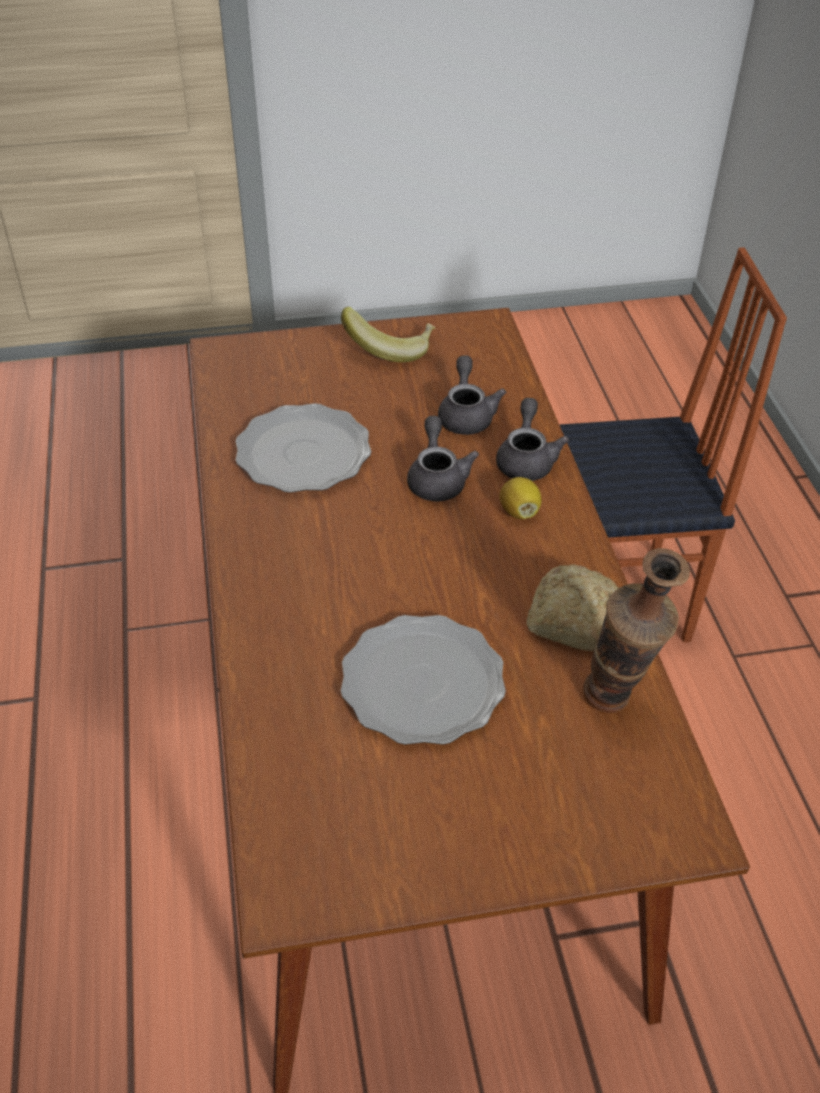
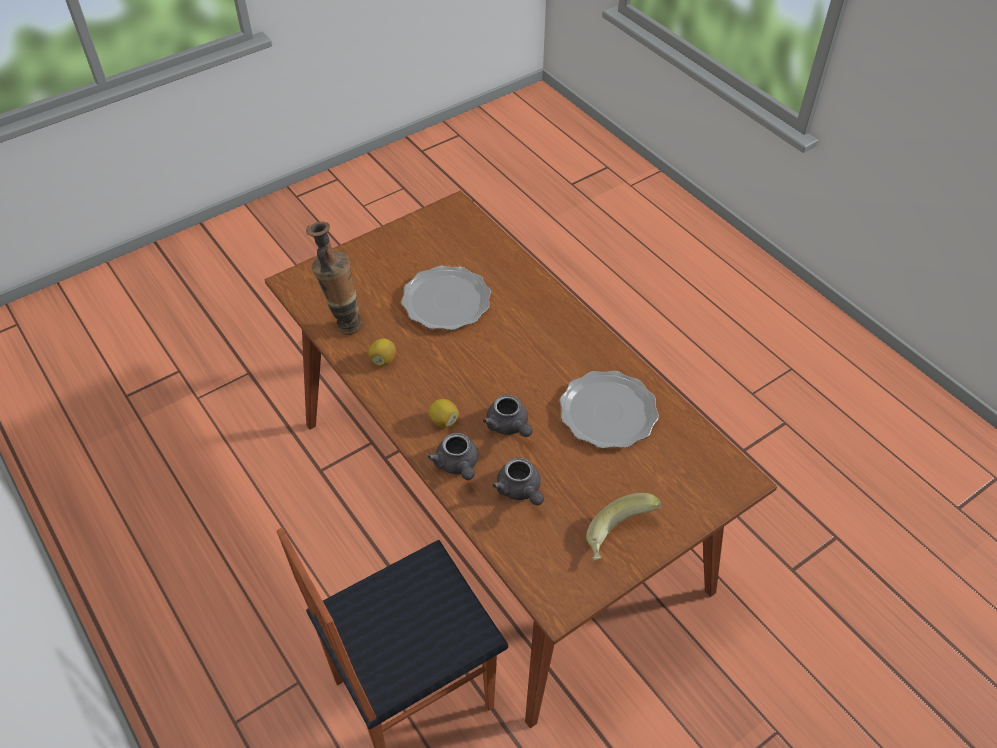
camera: 155 degrees right, 5 degrees up
bread [527,564,618,651] -> lemon [368,338,396,366]

